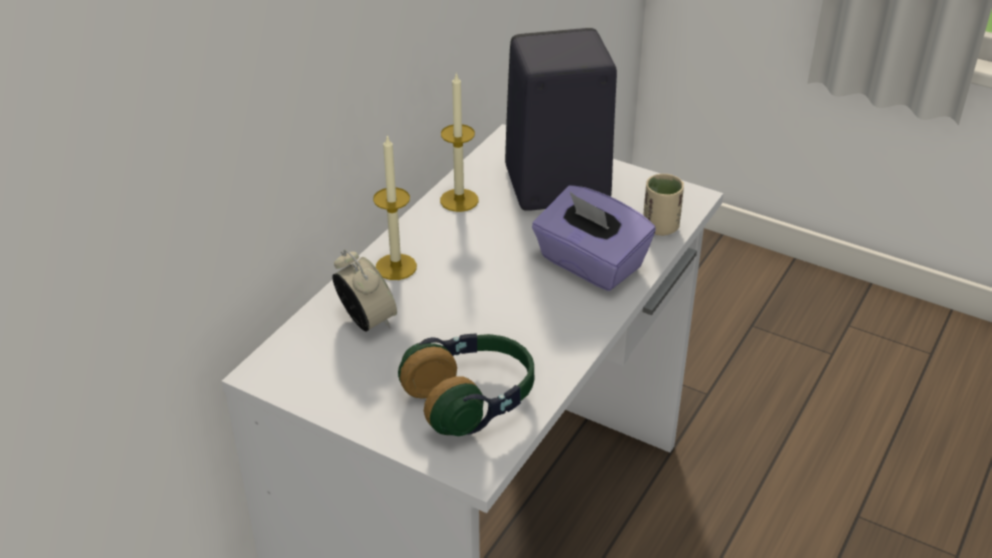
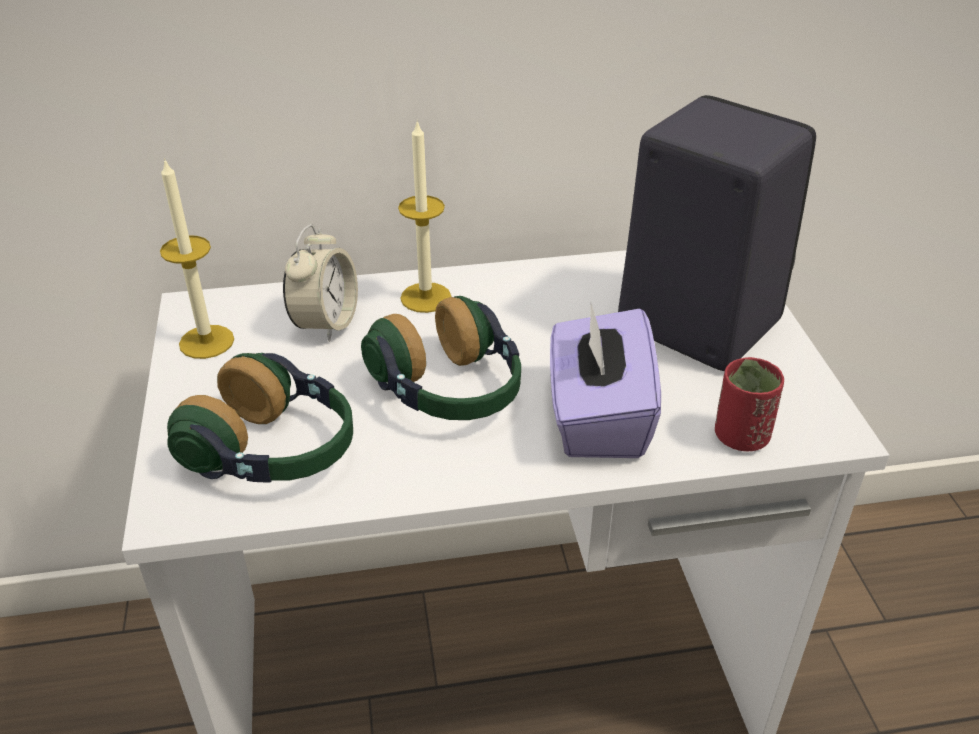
camera: 50 degrees right, 0 degrees up
candle [440,72,479,212] -> candle moved to [160,158,234,359]
beige cup [643,174,684,236] -> red cup [715,357,784,451]
none -> headphones [361,296,521,420]

